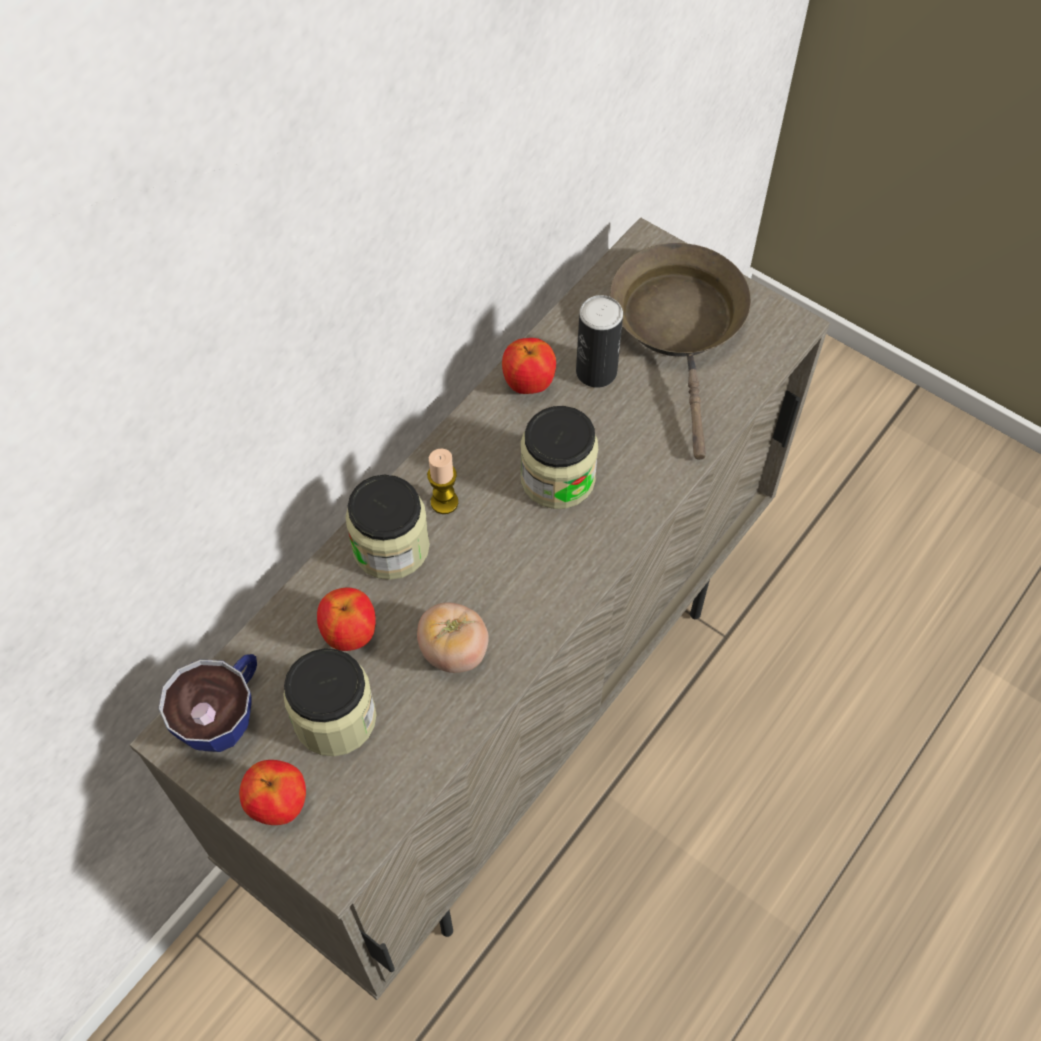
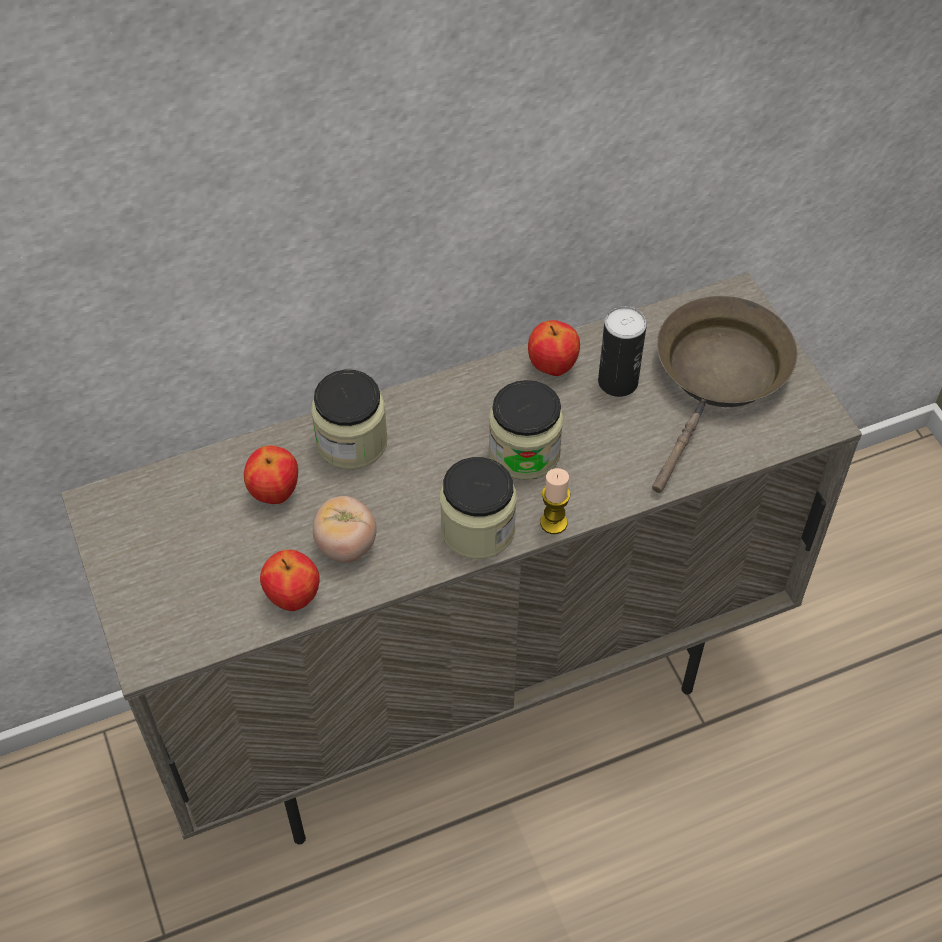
camera: 30 degrees right, 5 degrees down
cup [158,654,257,752] -> none
apple [239,760,306,825] -> apple moved to [260,550,320,611]
jar [283,648,377,756] -> jar moved to [440,457,517,559]
candle [427,449,458,514] -> candle moved to [540,468,570,534]

